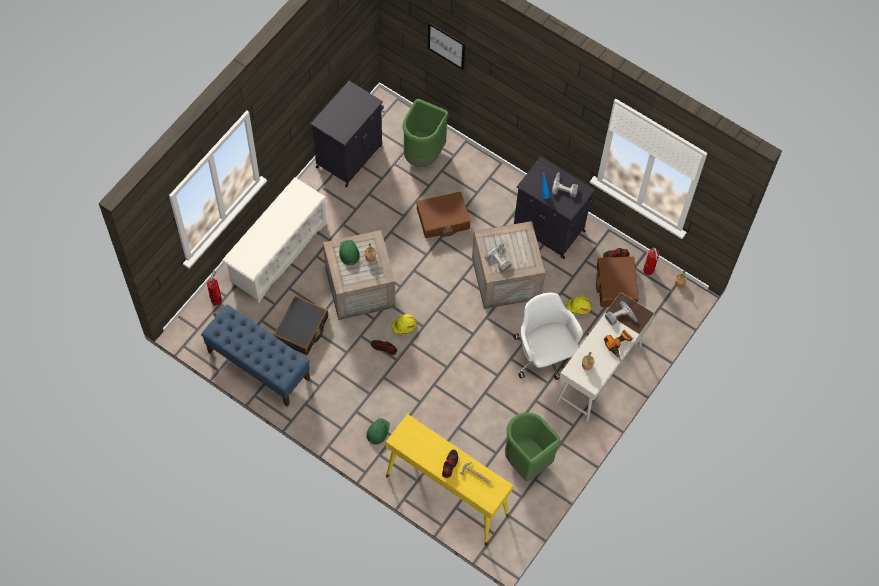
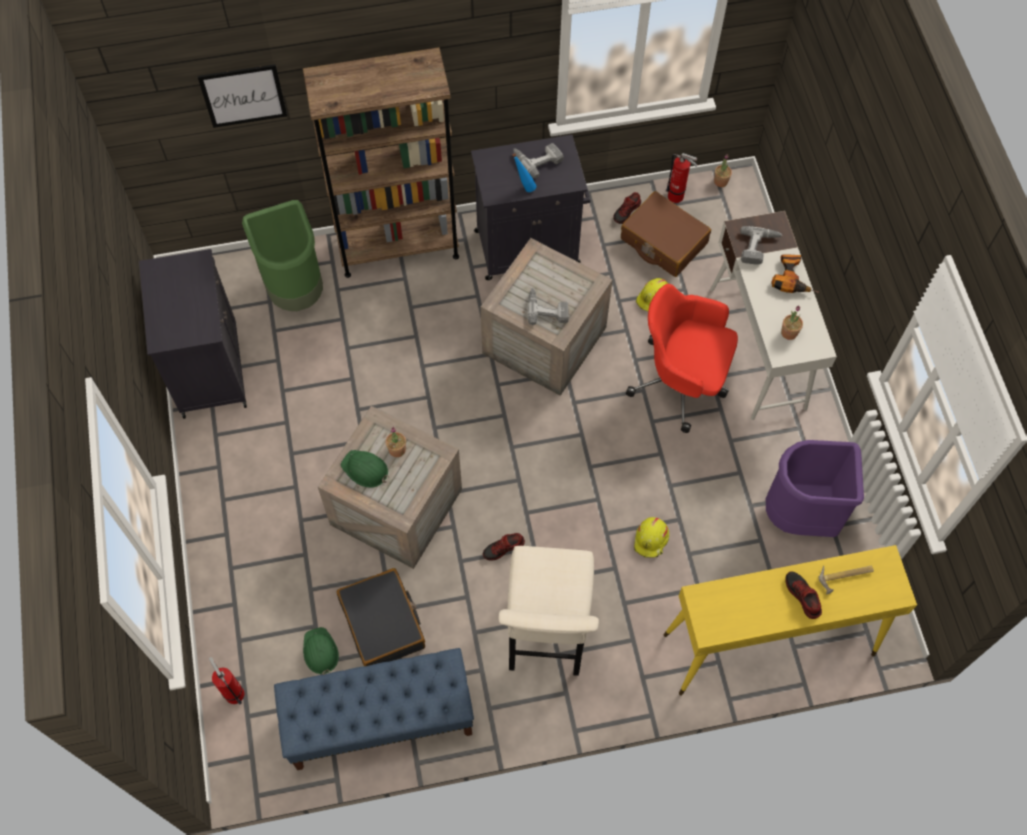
camera: 45 degrees left, 0 degrees up
white shoe rack [222,177,326,303] -> none
green hard hat [366,418,390,445] -> green hard hat moved to [303,627,339,675]
yellow hard hat [392,314,417,336] -> yellow hard hat moved to [634,517,669,558]
brown suitcase [416,192,470,238] -> none
green trash can [505,412,560,481] -> purple trash can [766,440,864,537]
white office chair [513,293,583,380] -> red office chair [626,284,738,433]
none -> brown bookcase [303,47,459,278]
none -> beige stool [499,546,599,676]

